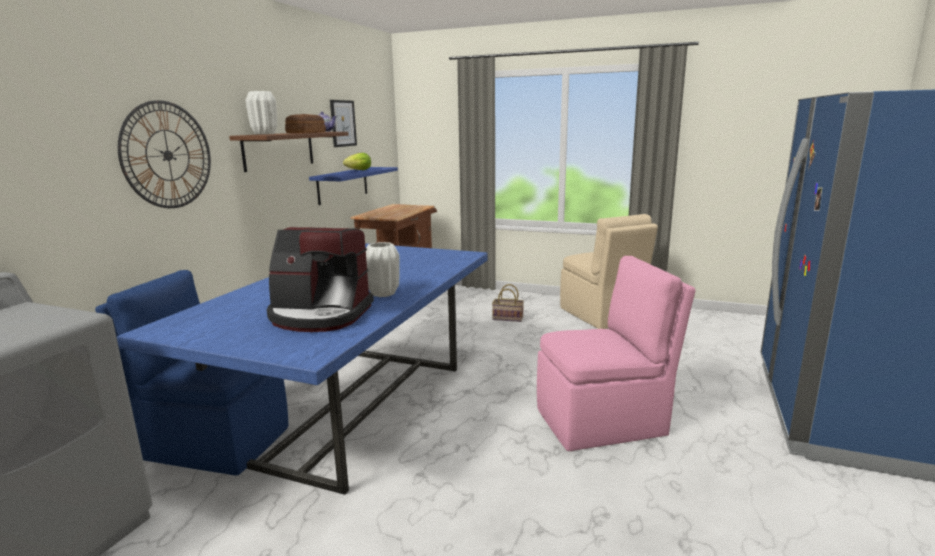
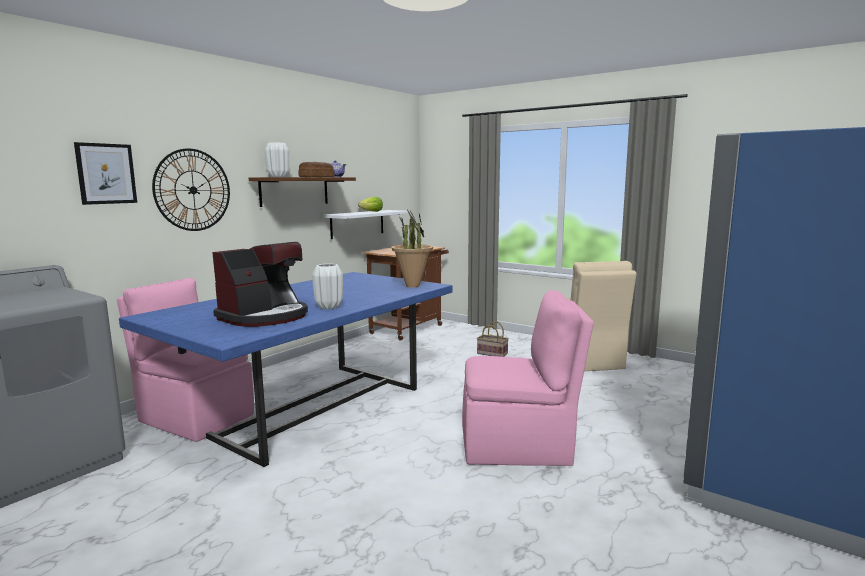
camera: 15 degrees right, 5 degrees down
blue chair [95,270,288,476] -> pink chair [117,278,254,442]
coffee machine [267,227,374,332] -> coffee machine turned 75 degrees counterclockwise [212,242,308,327]
blue shelf [309,167,398,205] -> white shelf [323,210,409,239]
picture [330,100,357,147] -> picture moved to [74,142,137,205]
none -> potted plant [391,210,433,287]

